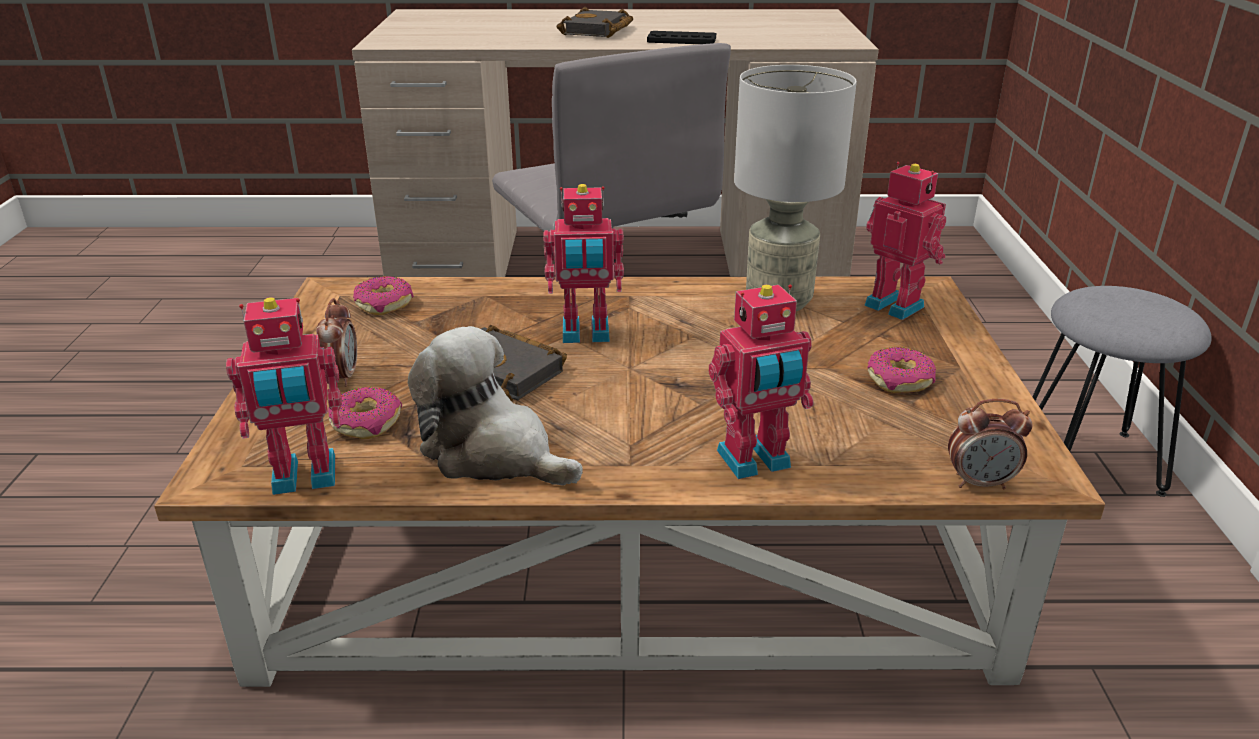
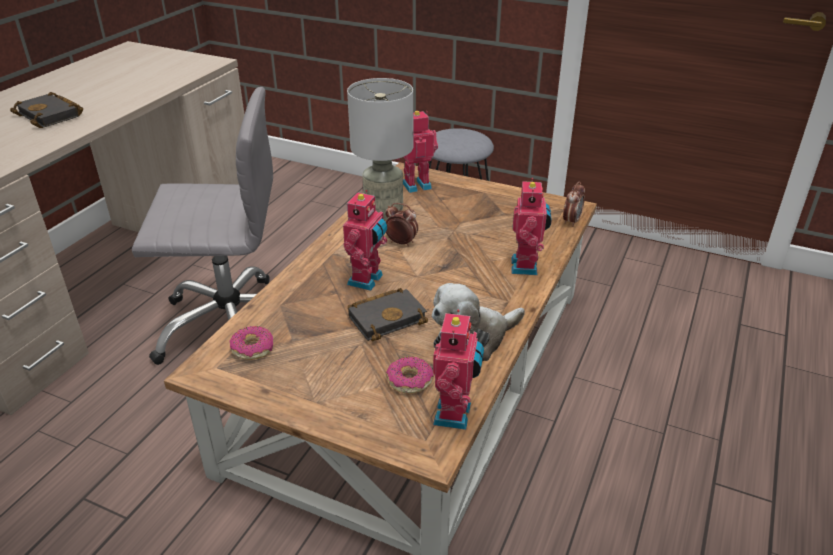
camera: 65 degrees left, 5 degrees up
alarm clock [316,298,357,387] -> alarm clock moved to [385,203,418,246]
black game controller [647,31,716,44] -> none
donut [867,347,936,393] -> none

